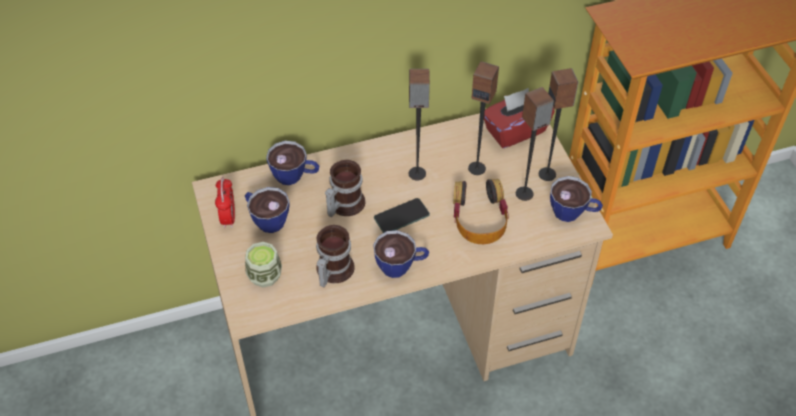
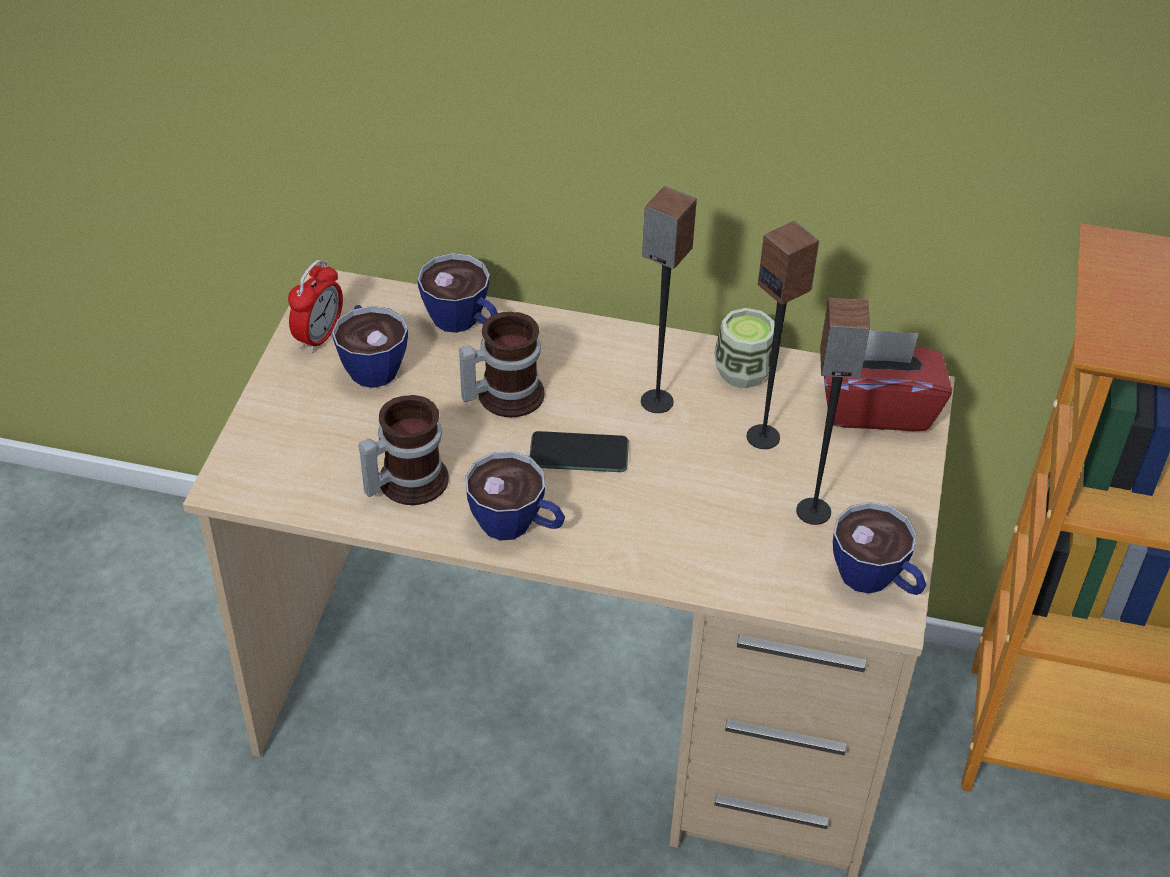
camera: 30 degrees right, 5 degrees down
cup [245,242,282,288] -> cup moved to [714,308,774,388]
headphones [453,179,509,244] -> none
speaker [539,68,578,181] -> none

